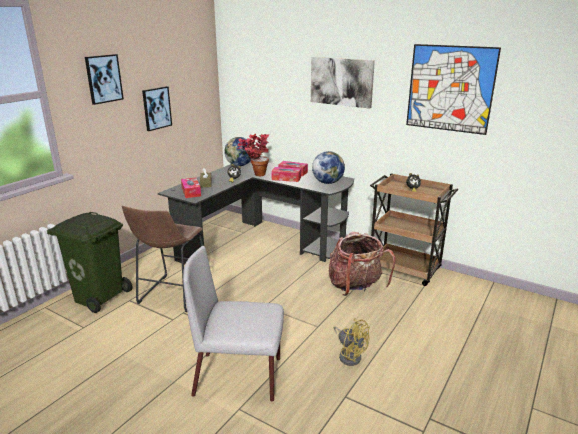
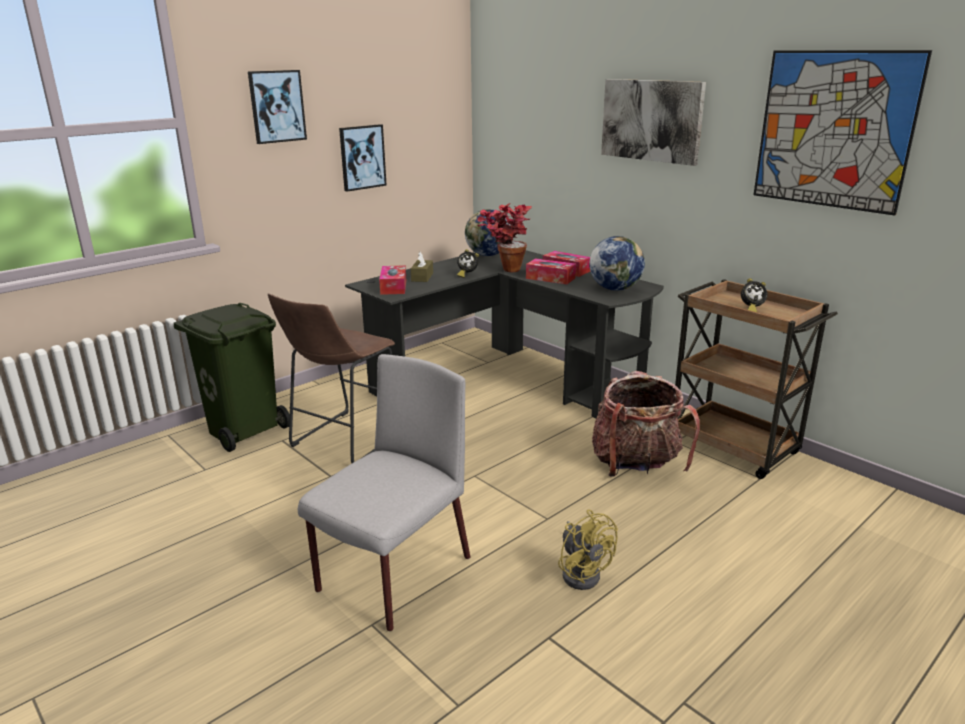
camera: 15 degrees right, 0 degrees up
grey chair [183,246,284,401] -> grey chair turned 105 degrees clockwise [298,354,470,631]

